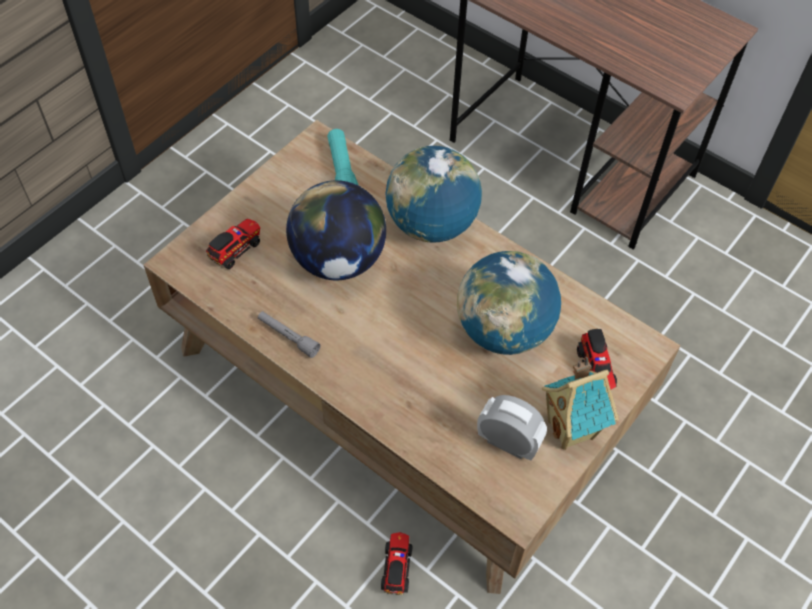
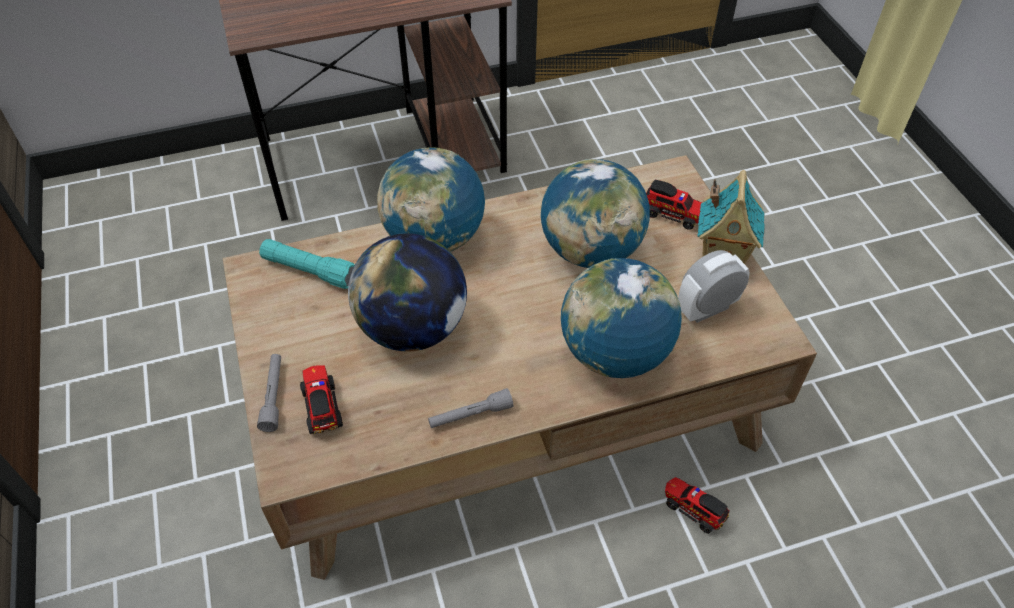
camera: 55 degrees left, 5 degrees down
none -> grey flashlight [257,354,281,432]
none -> globe [561,258,682,378]

